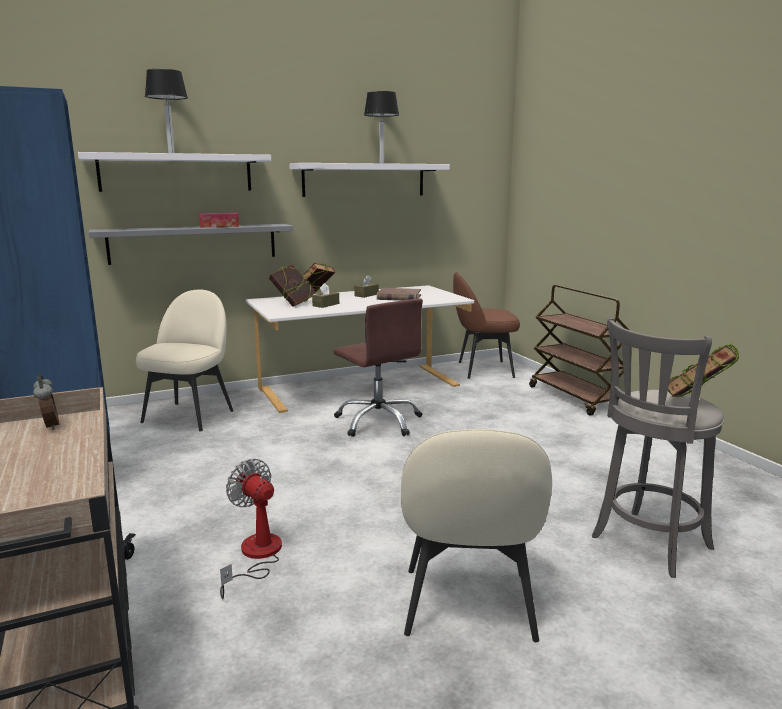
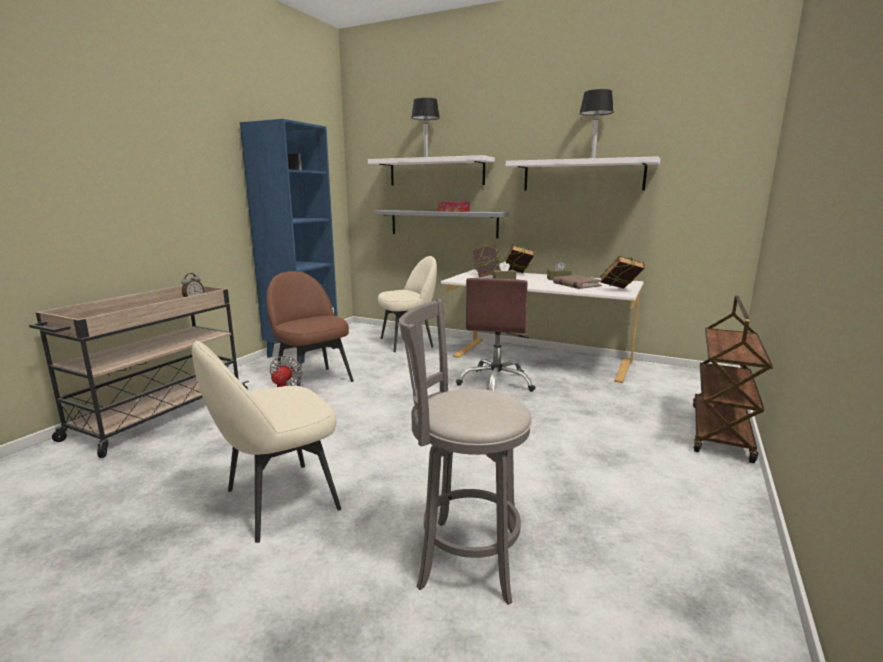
camera: 50 degrees right, 0 degrees up
brown chair [453,272,520,379] -> brown chair moved to [267,271,354,386]
book [668,344,739,397] -> book moved to [600,256,645,289]

